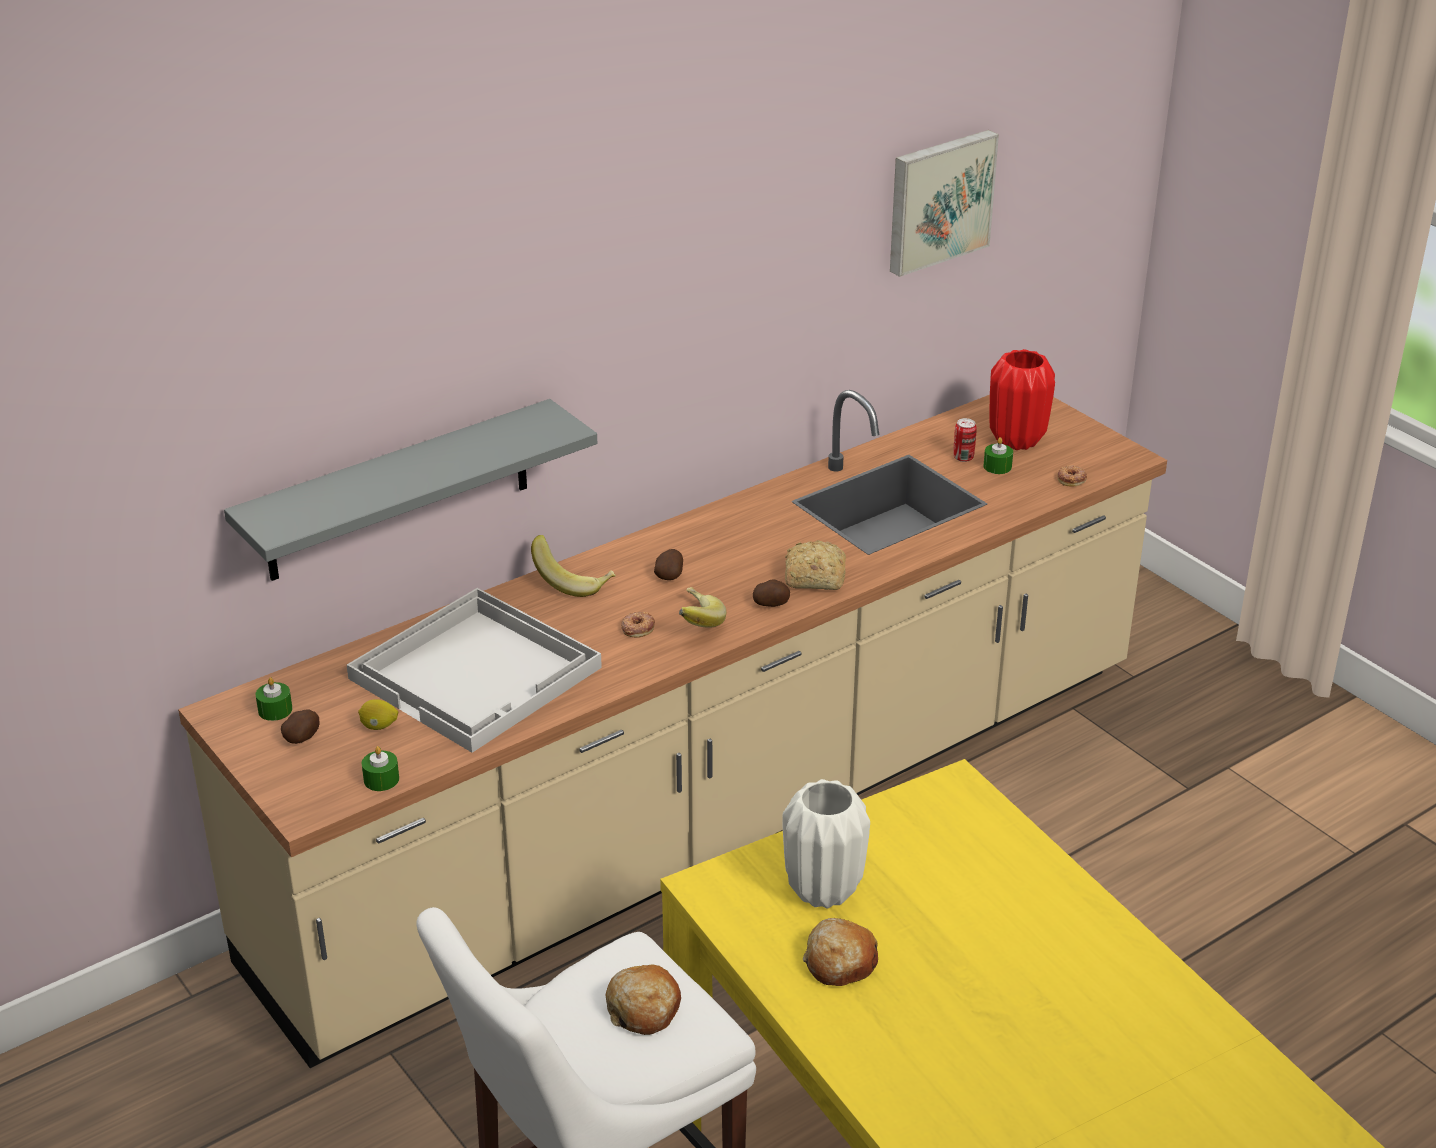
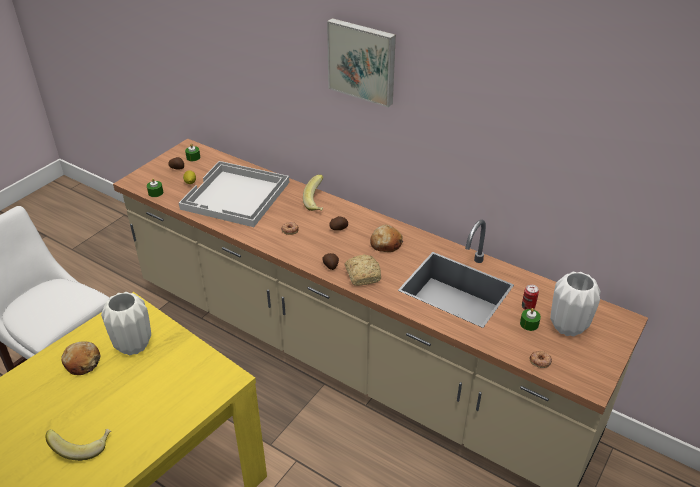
camera: 70 degrees right, 5 degrees up
grey shelf [224,399,597,581] -> none
bread [606,964,681,1035] -> bread moved to [370,224,404,252]
banana [679,587,727,628] -> banana moved to [45,429,111,461]
picture [890,130,999,277] -> picture moved to [327,18,396,107]
red vase [989,349,1055,450] -> white vase [550,272,601,336]

